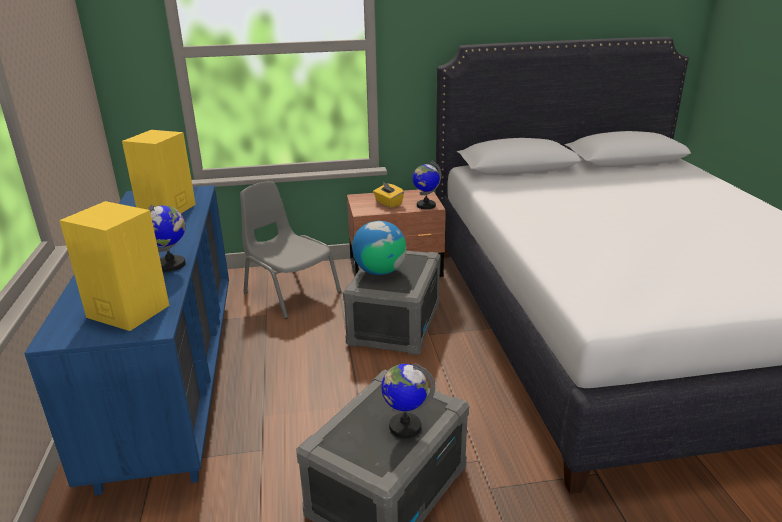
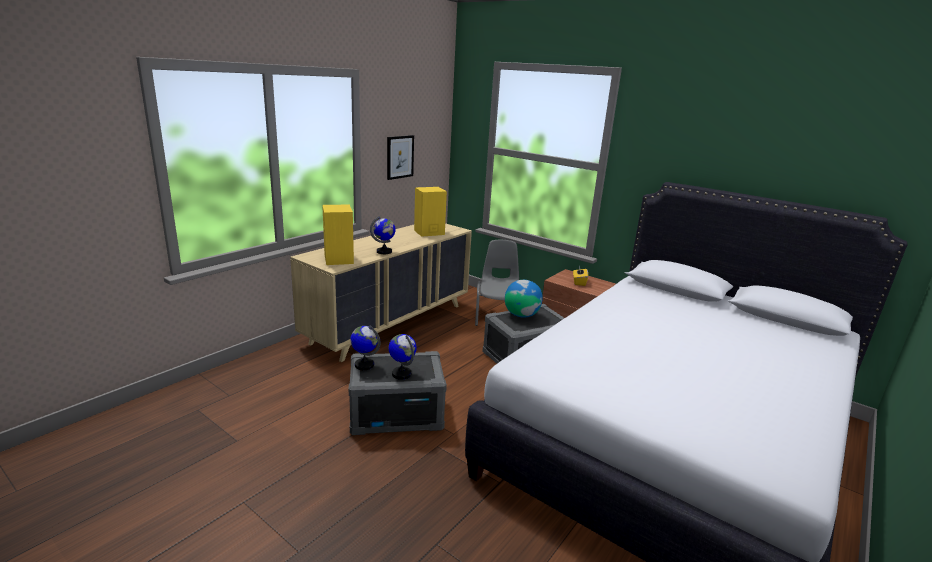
camera: 45 degrees right, 5 degrees down
blue dresser [24,185,229,495] -> beige dresser [290,223,472,362]
globe [413,161,441,209] -> globe moved to [350,325,380,370]
none -> picture [387,135,414,180]

